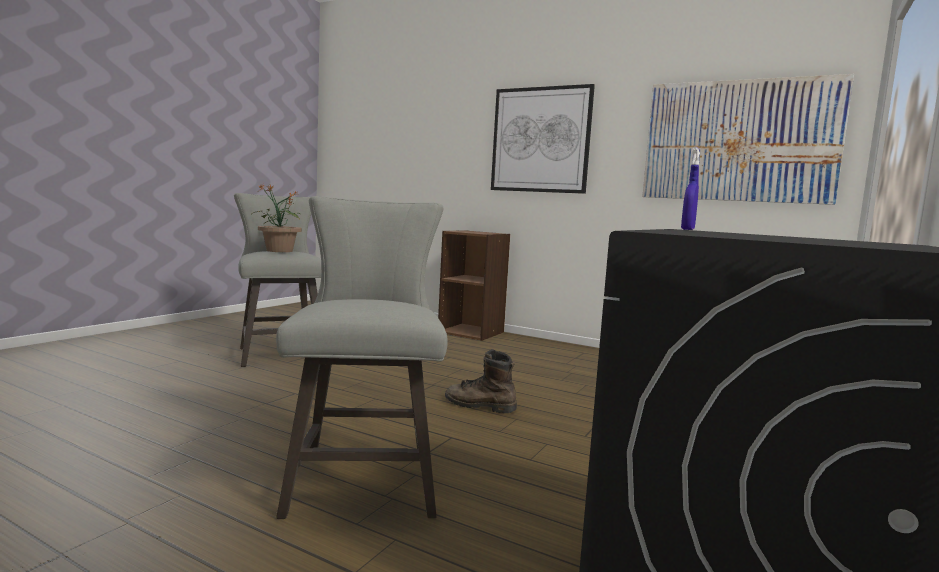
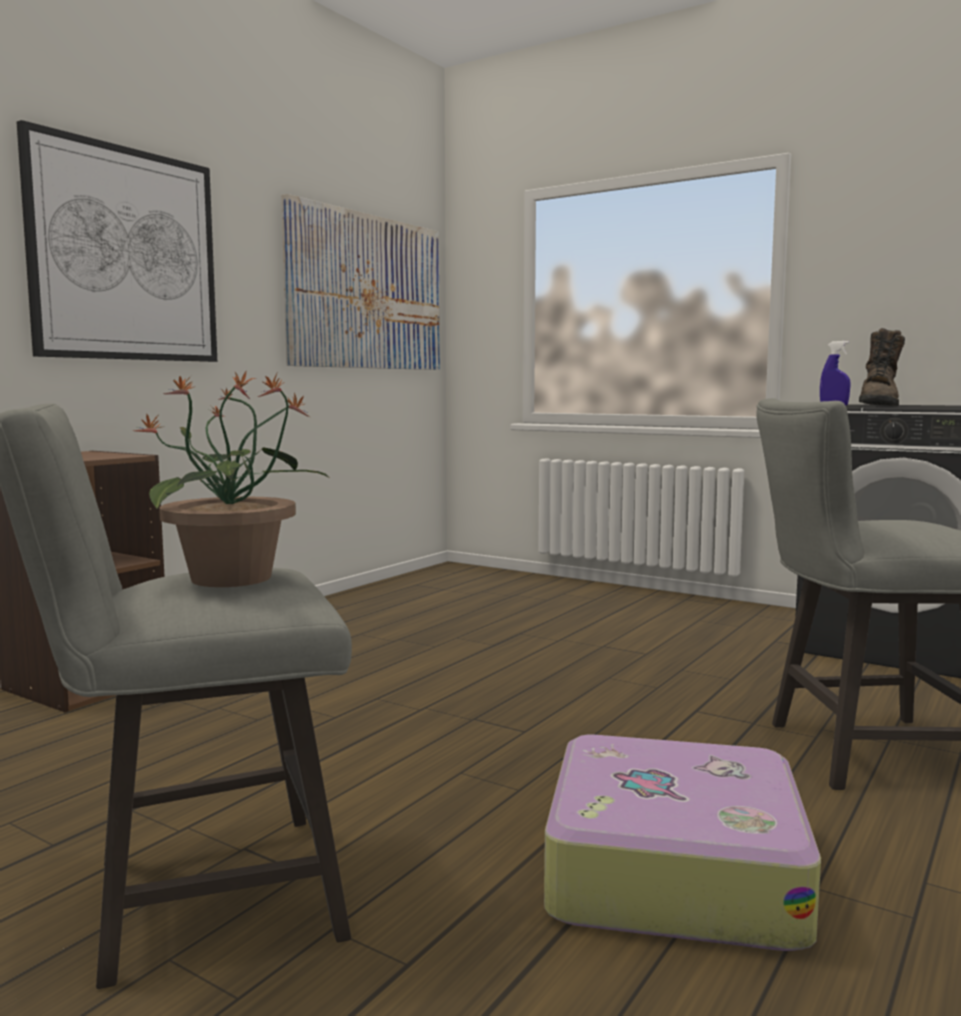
camera: 85 degrees left, 0 degrees up
brown boot [445,349,517,413] -> brown boot moved to [859,328,905,406]
none -> suitcase [544,735,821,951]

